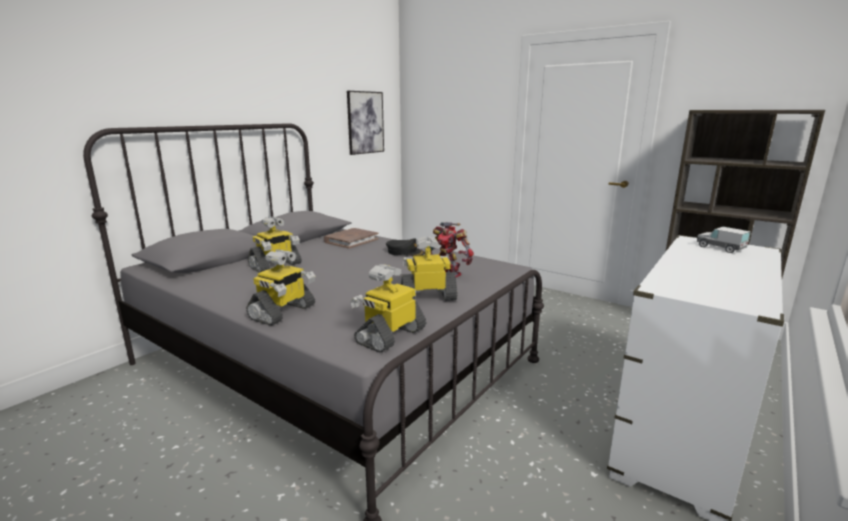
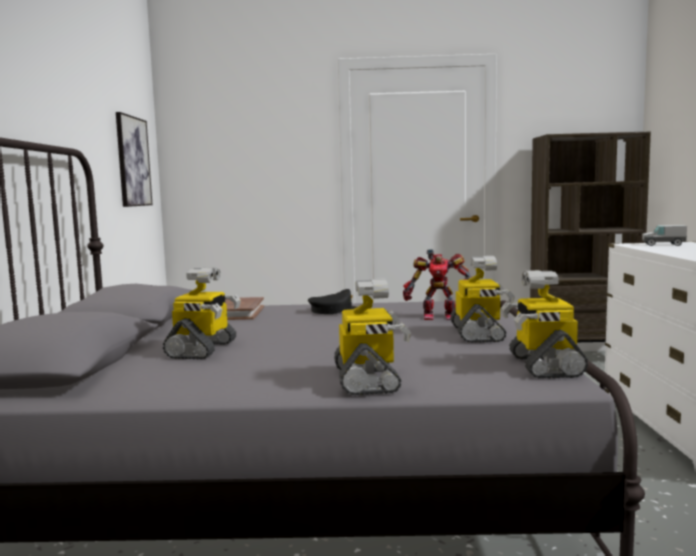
camera: 35 degrees left, 10 degrees down
toy robot [401,236,457,301] -> toy robot turned 135 degrees clockwise [450,256,515,342]

